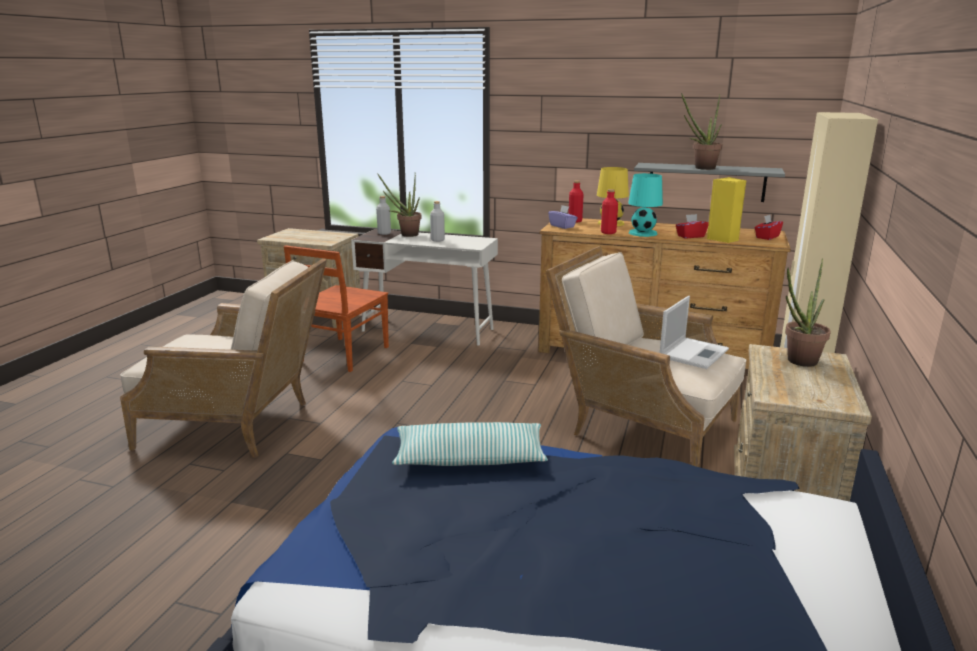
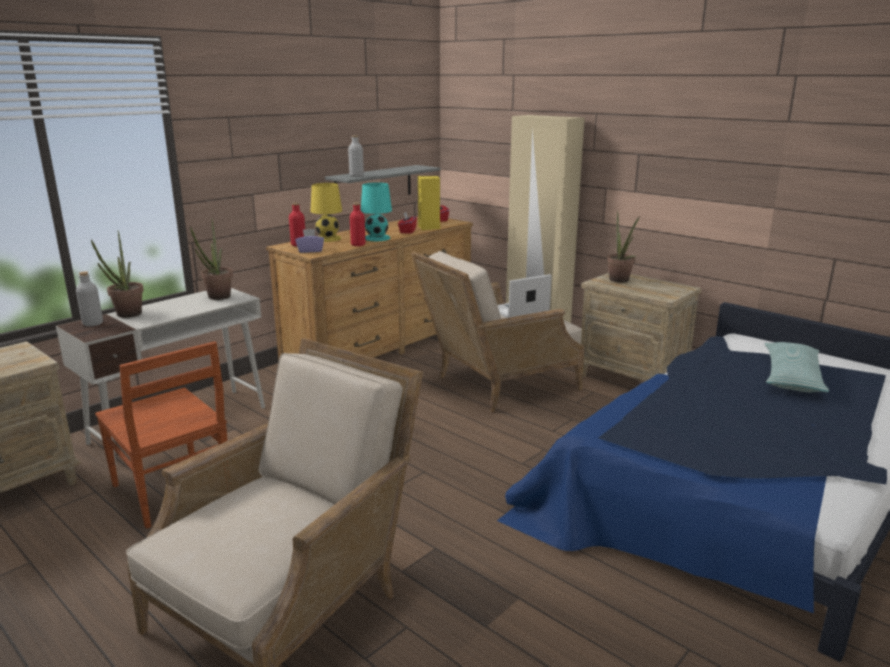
camera: 65 degrees left, 0 degrees up
pillow [392,422,548,466] -> pillow moved to [765,342,829,392]
grey bottle [430,201,445,242] -> grey bottle moved to [348,135,364,177]
laptop [660,296,729,369] -> laptop turned 90 degrees counterclockwise [498,274,552,318]
potted plant [682,94,722,170] -> potted plant moved to [190,220,233,300]

